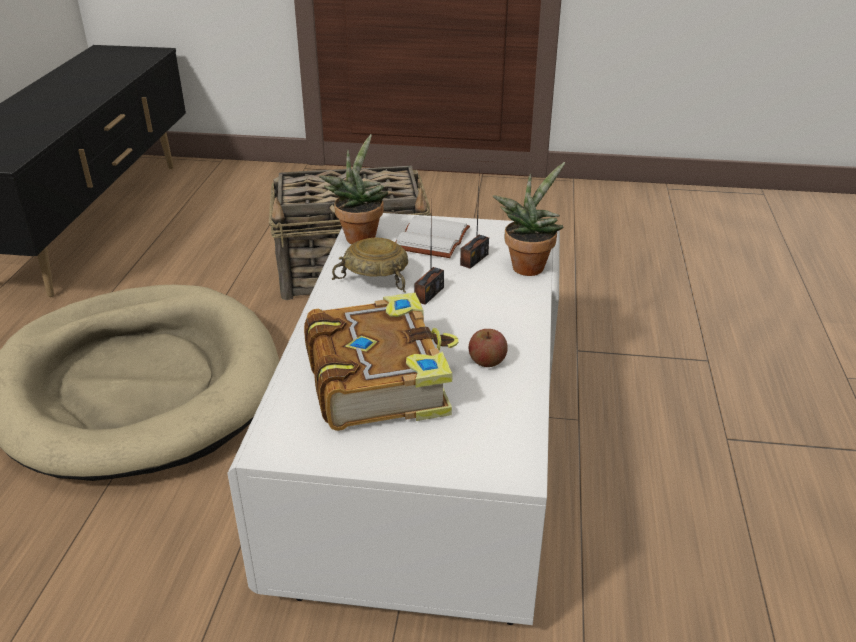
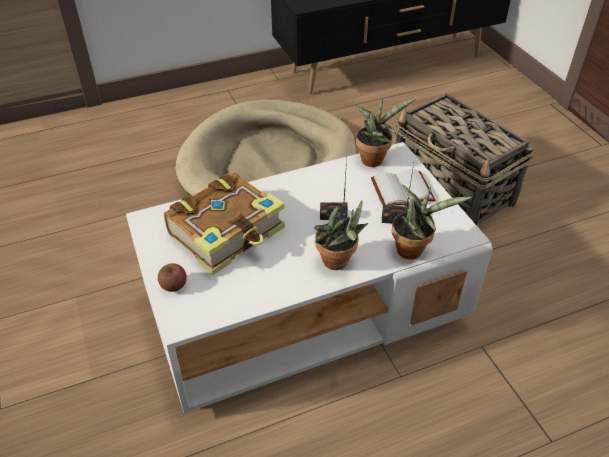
camera: 60 degrees right, 10 degrees up
beige bowl [332,238,408,293] -> none
apple [469,329,508,367] -> apple moved to [158,263,187,292]
none -> potted plant [314,200,368,270]

